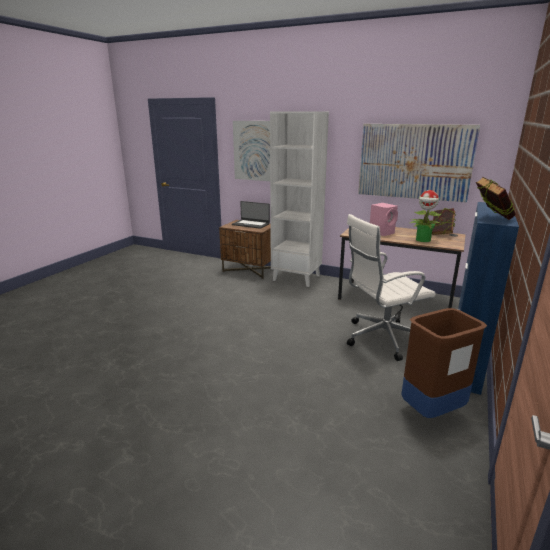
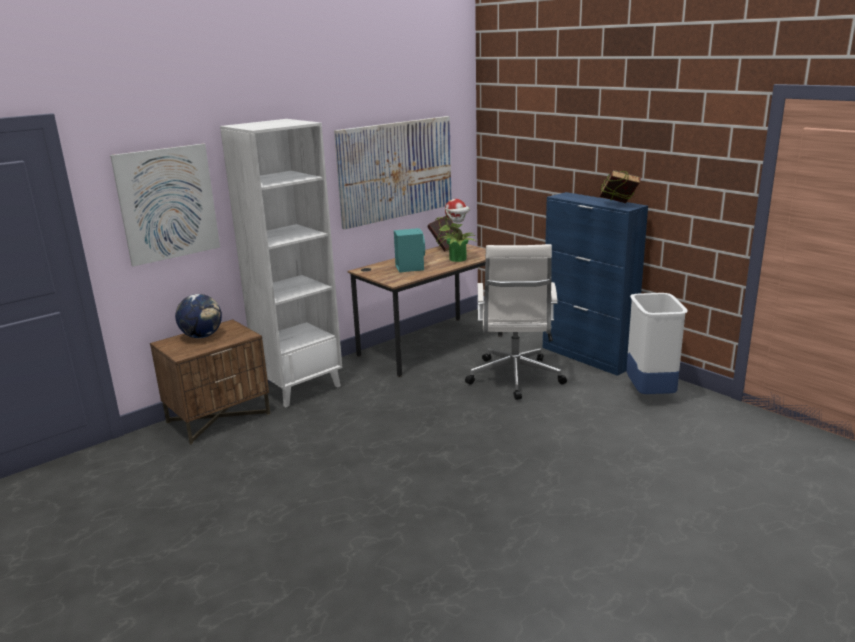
camera: 65 degrees left, 0 degrees up
laptop [232,201,270,229] -> globe [175,294,222,338]
pink speaker [370,203,398,236] -> turquoise speaker [394,228,425,273]
brown trash can [401,308,487,418] -> white trash can [626,293,688,394]

